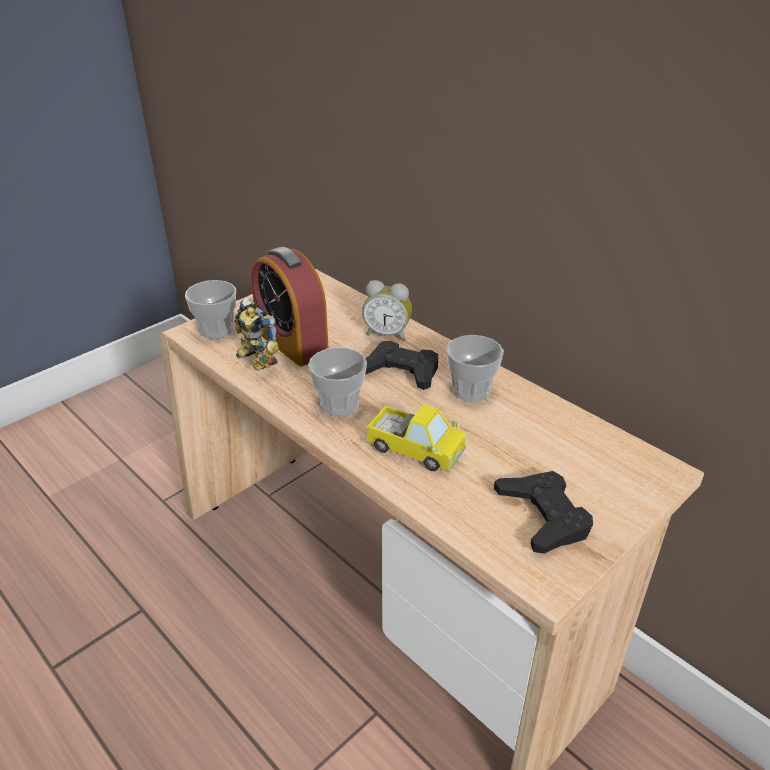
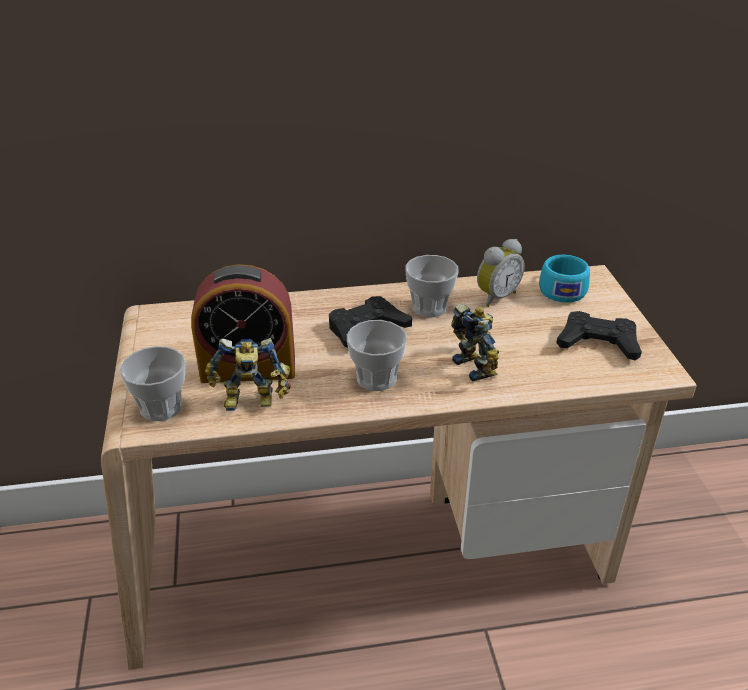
camera: 55 degrees left, 0 degrees up
alarm clock [362,280,412,341] -> alarm clock moved to [477,239,525,307]
toy truck [365,404,467,473] -> toy robot [451,304,499,382]
none -> turquoise cup [539,255,590,303]

